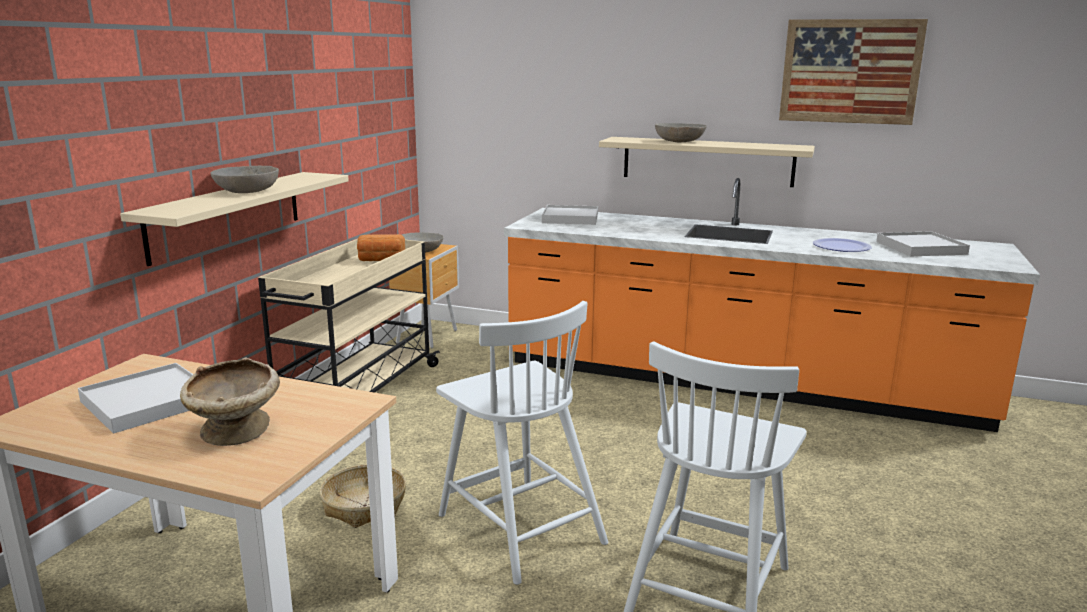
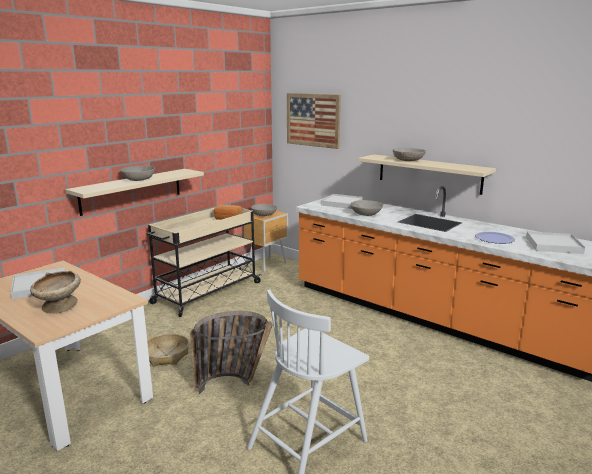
camera: 20 degrees right, 0 degrees up
white chair [436,301,608,585] -> basket [190,311,273,394]
picture [779,19,928,125] -> picture moved to [287,93,341,149]
none -> grey bowl [350,200,383,216]

